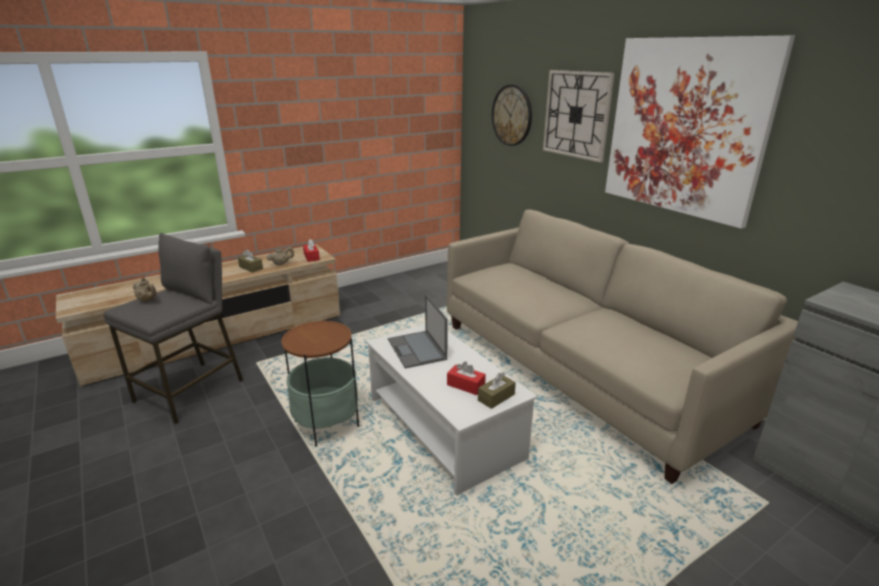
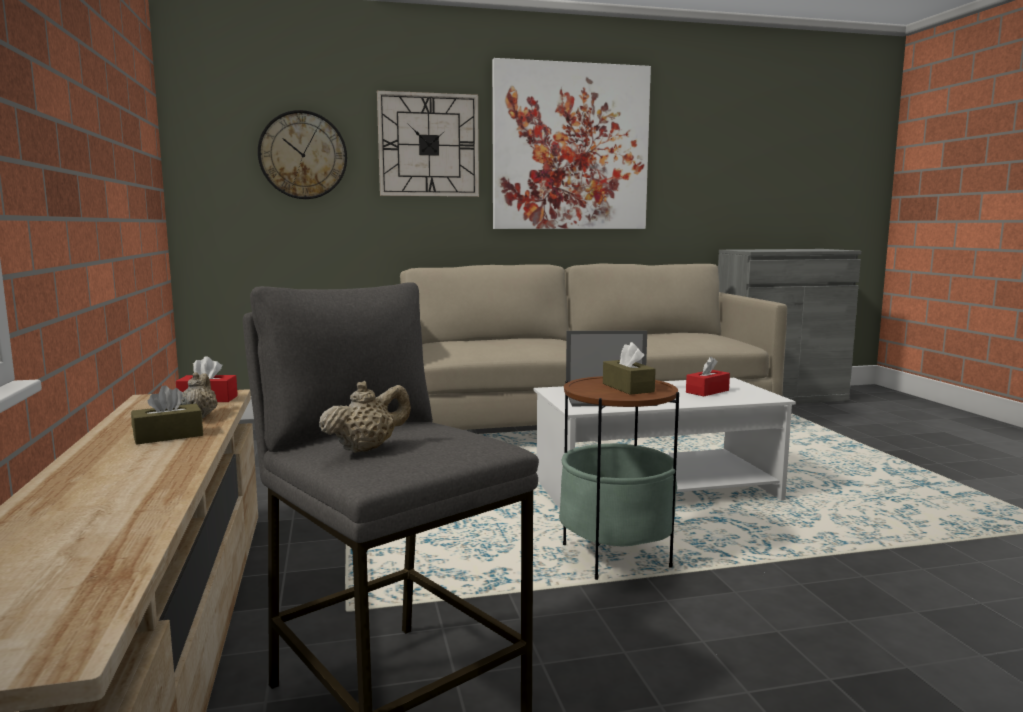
camera: 70 degrees left, 15 degrees down
brown tissue box [478,372,516,409] -> brown tissue box moved to [603,342,656,395]

